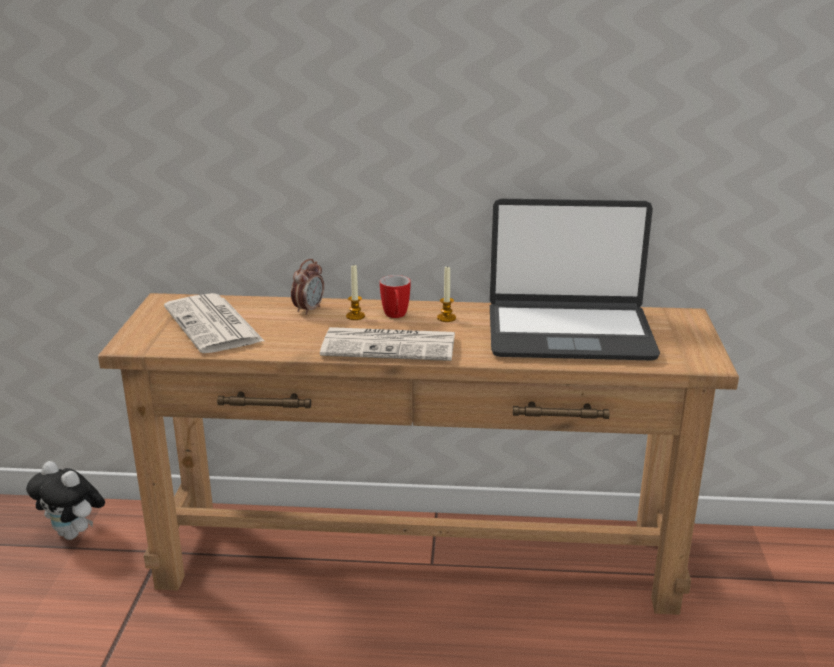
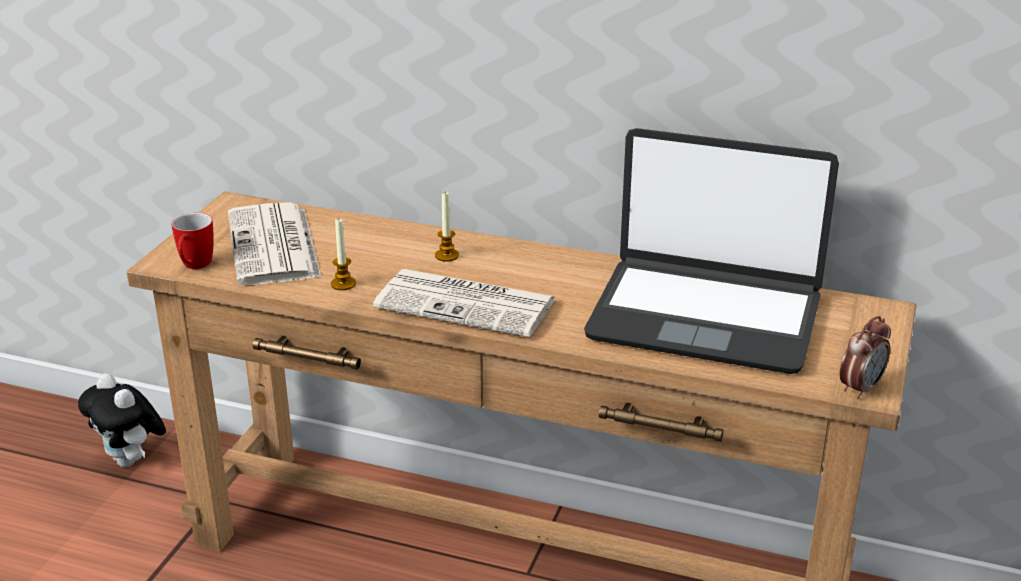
camera: 15 degrees right, 5 degrees up
alarm clock [291,259,324,315] -> alarm clock moved to [840,316,891,400]
mug [380,275,411,318] -> mug moved to [171,213,214,269]
candle [437,265,456,322] -> candle moved to [331,217,356,290]

